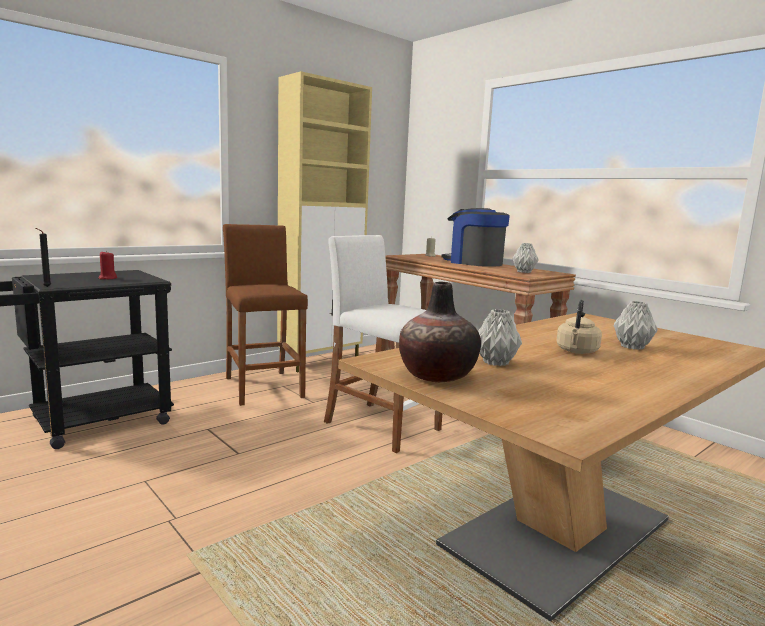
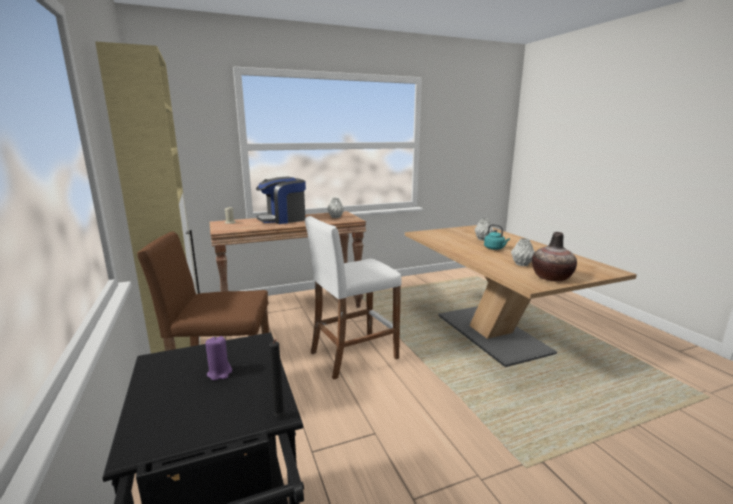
camera: 70 degrees left, 5 degrees up
red candle [98,251,117,280] -> purple candle [205,336,232,380]
beige kettle [557,300,602,354] -> turquoise kettle [484,224,510,250]

